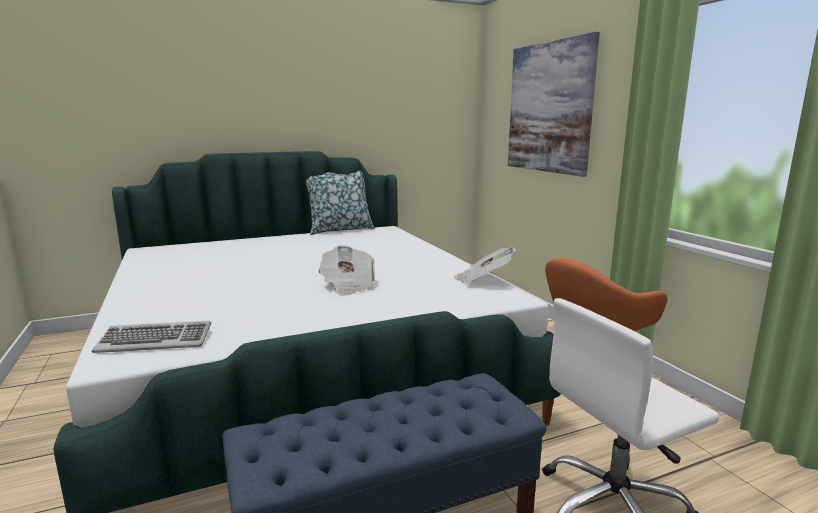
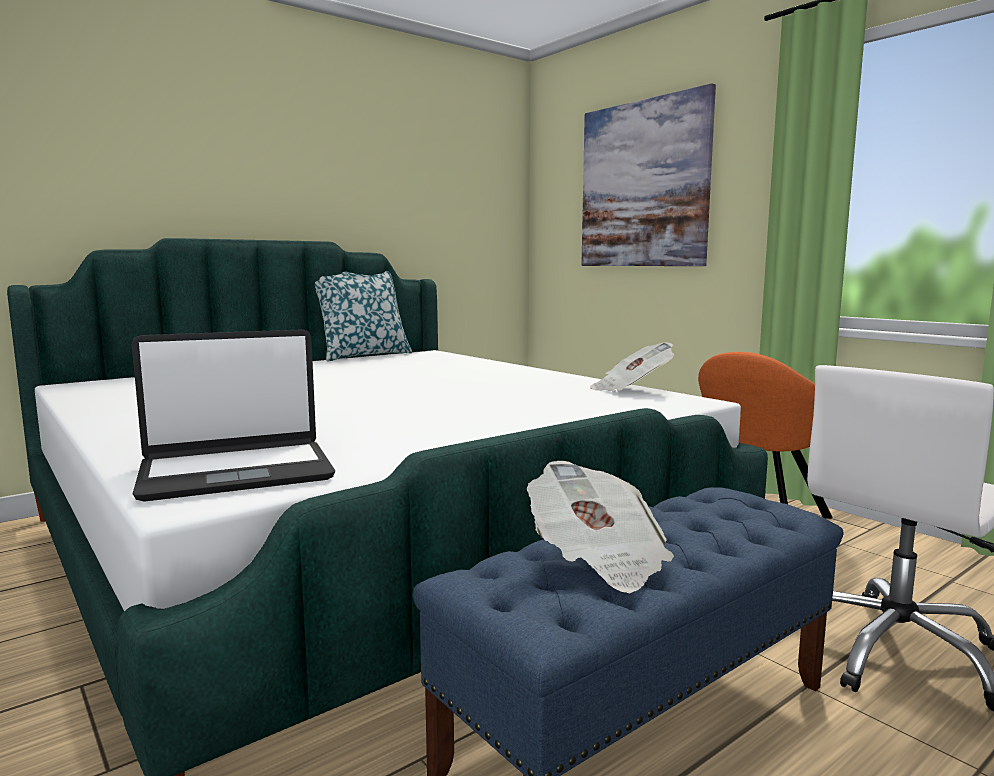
camera: 15 degrees left, 5 degrees down
keyboard [92,321,211,353] -> laptop [132,329,335,502]
newspaper [318,245,375,296] -> newspaper moved to [527,461,674,593]

